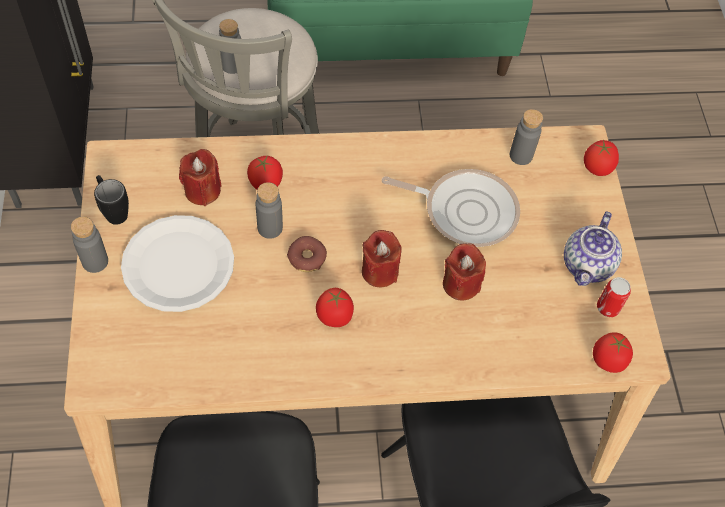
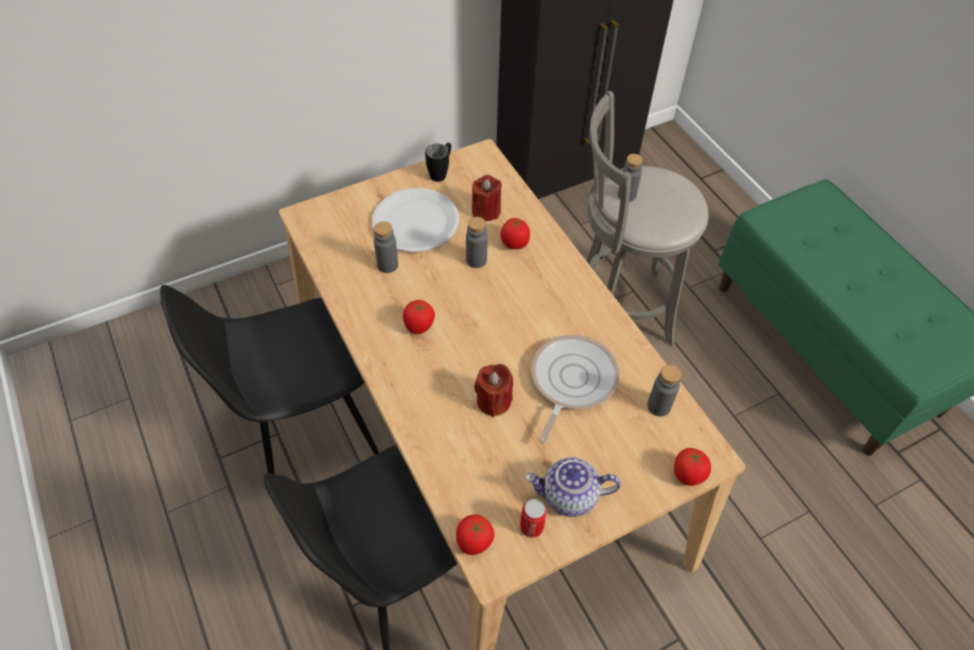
camera: 70 degrees right, 5 degrees down
grey bottle [71,216,108,273] -> grey bottle moved to [374,221,398,273]
donut [287,236,327,272] -> none
red candle [362,230,402,287] -> none
frying pan [382,169,520,247] -> frying pan turned 150 degrees counterclockwise [531,335,620,444]

